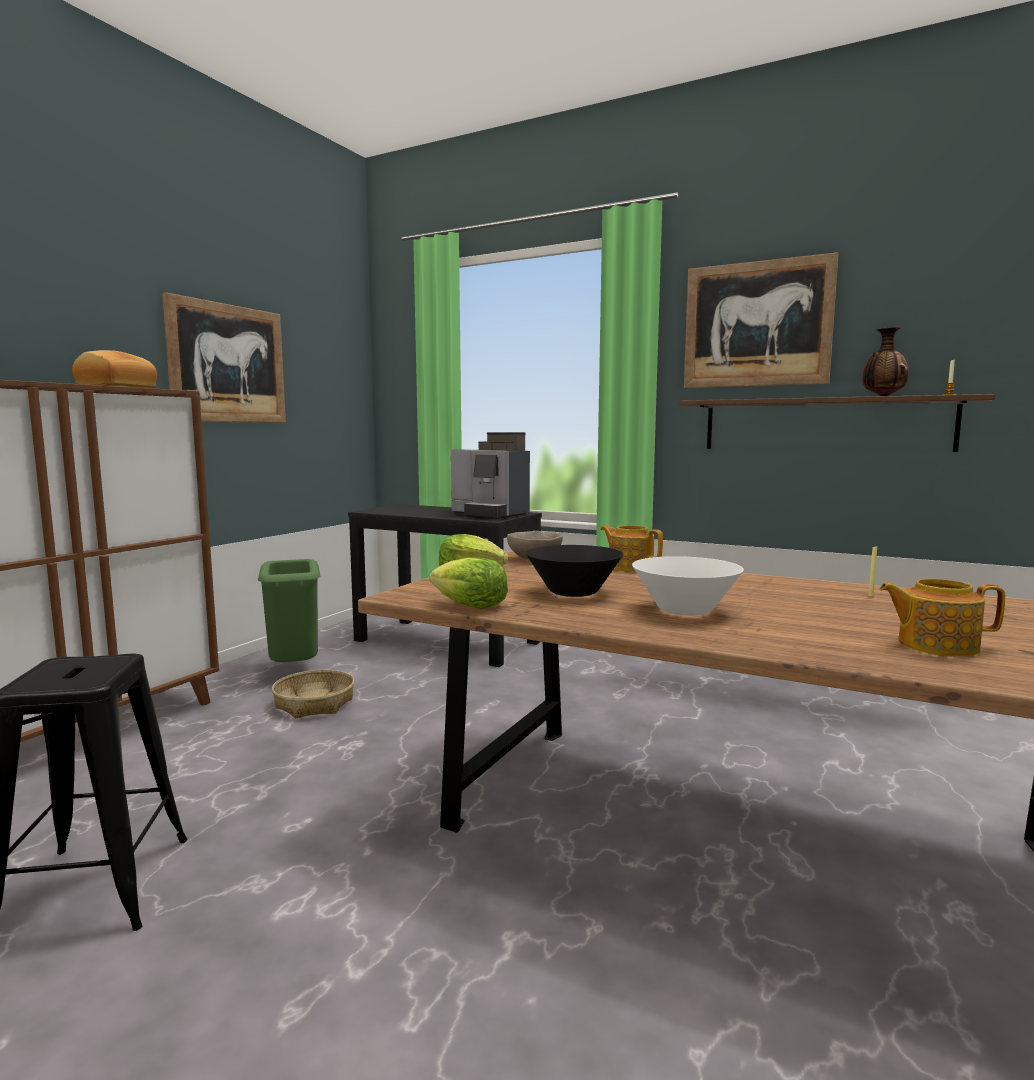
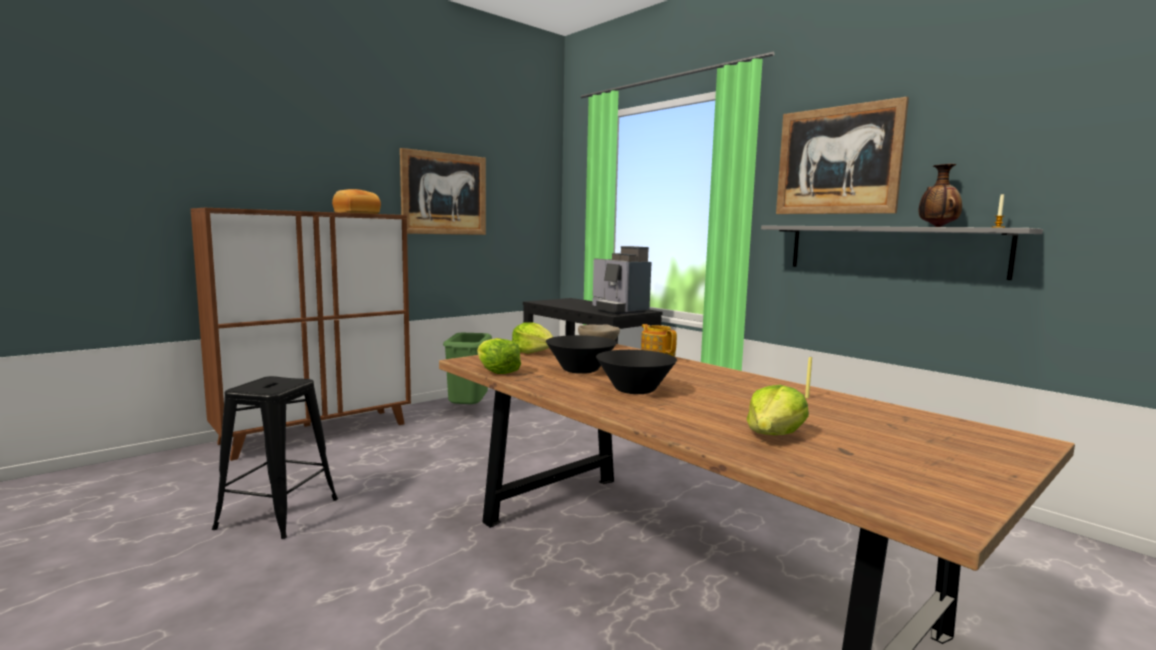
camera: 20 degrees right, 0 degrees up
basket [272,670,354,718] -> none
white bowl [632,556,744,615] -> black bowl [596,350,677,394]
brown shelf [679,394,995,452] -> grey shelf [761,226,1043,280]
teapot [879,579,1005,657] -> lettuce [747,385,809,435]

